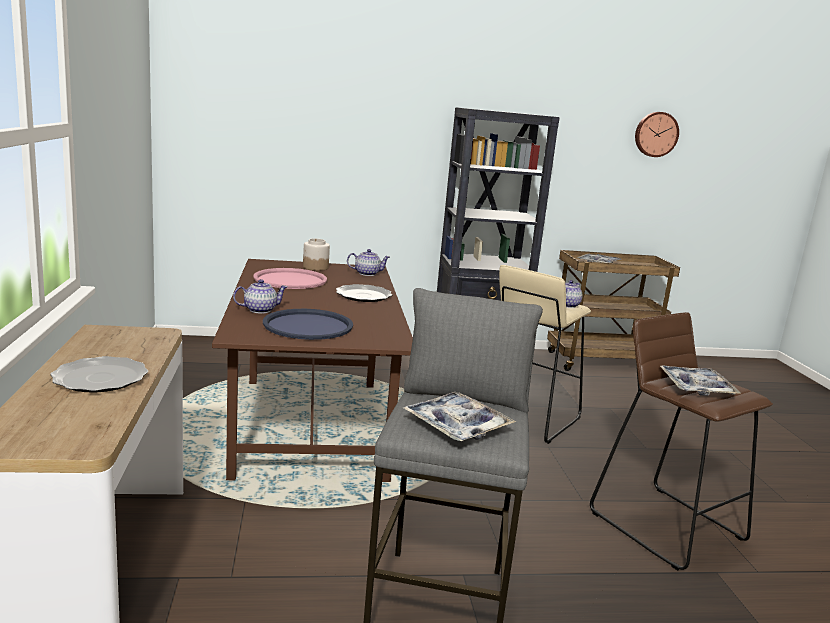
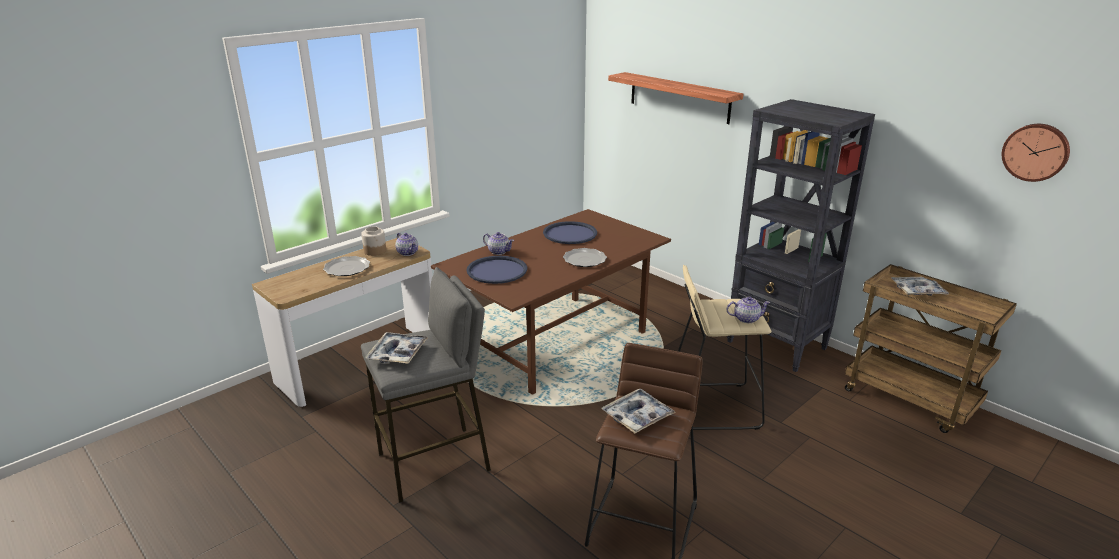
camera: 55 degrees right, 10 degrees up
pink tray [253,268,327,289] -> blue tray [543,221,597,244]
jar [303,239,330,271] -> jar moved to [361,226,386,256]
teapot [347,249,390,276] -> teapot moved to [395,233,418,256]
none -> shelf [608,72,743,124]

